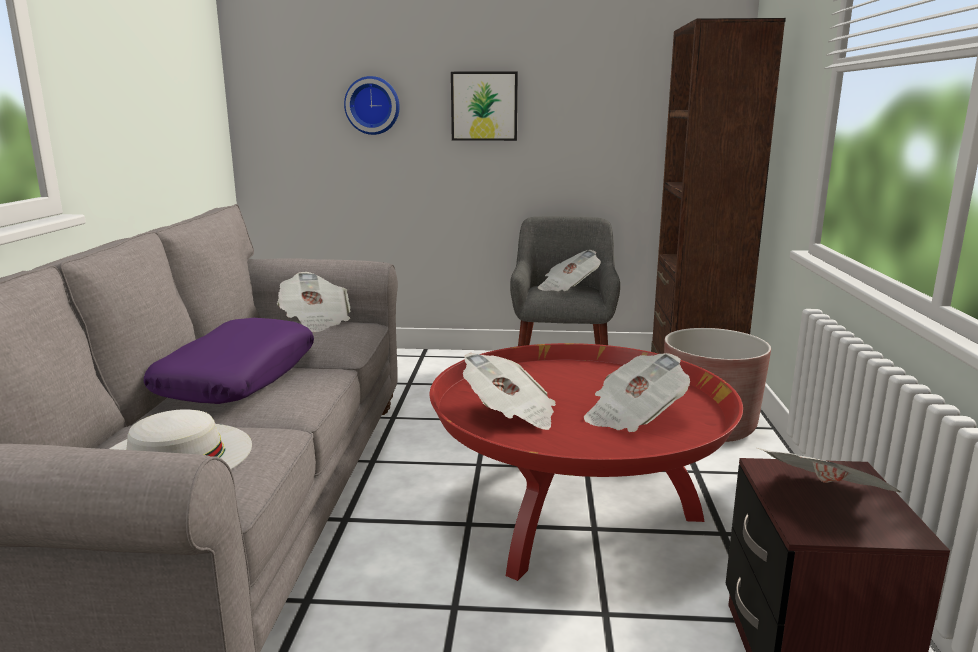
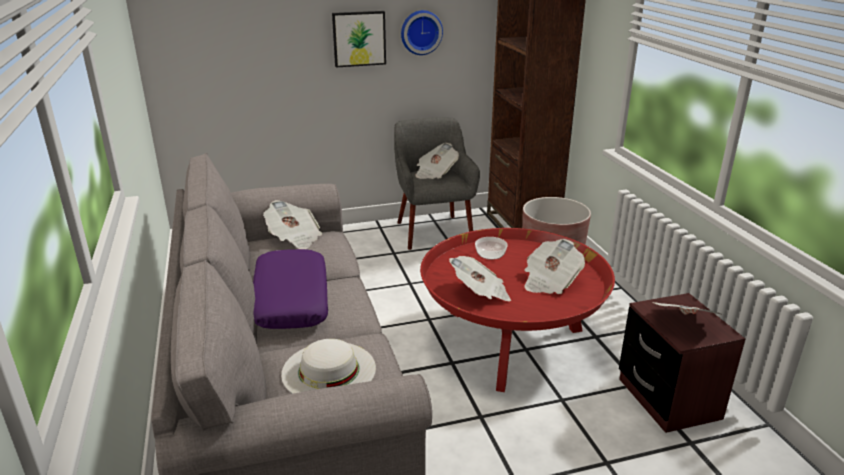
camera: 20 degrees left, 10 degrees up
wall clock [344,76,400,135] -> wall clock moved to [401,10,443,55]
none -> bowl [475,237,508,260]

